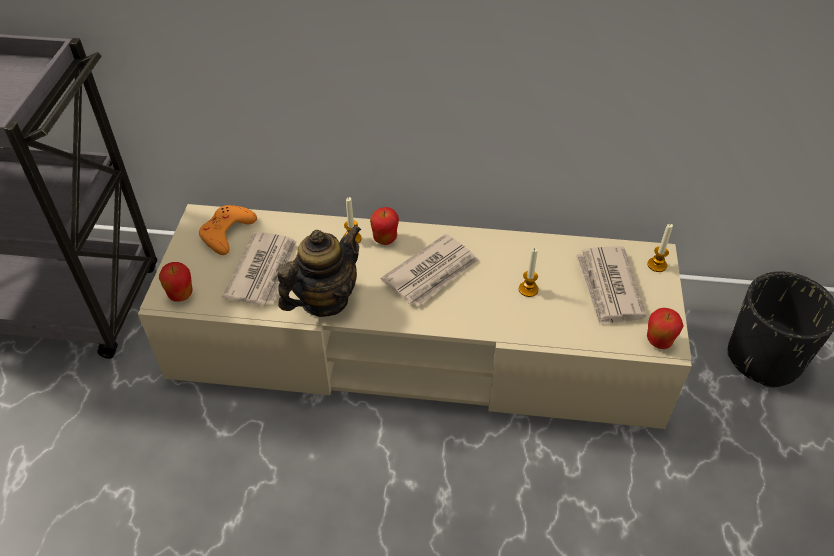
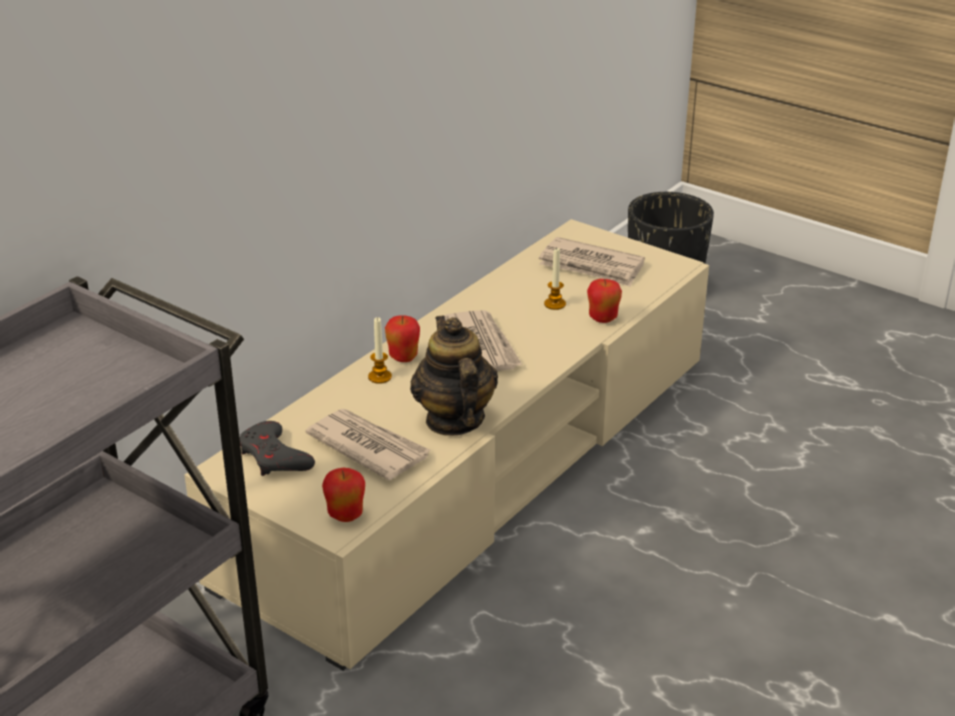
camera: 60 degrees left, 15 degrees down
orange game controller [199,205,257,255] -> grey game controller [240,421,315,476]
candle [647,224,673,272] -> none
apple [647,308,683,349] -> apple moved to [587,279,622,323]

